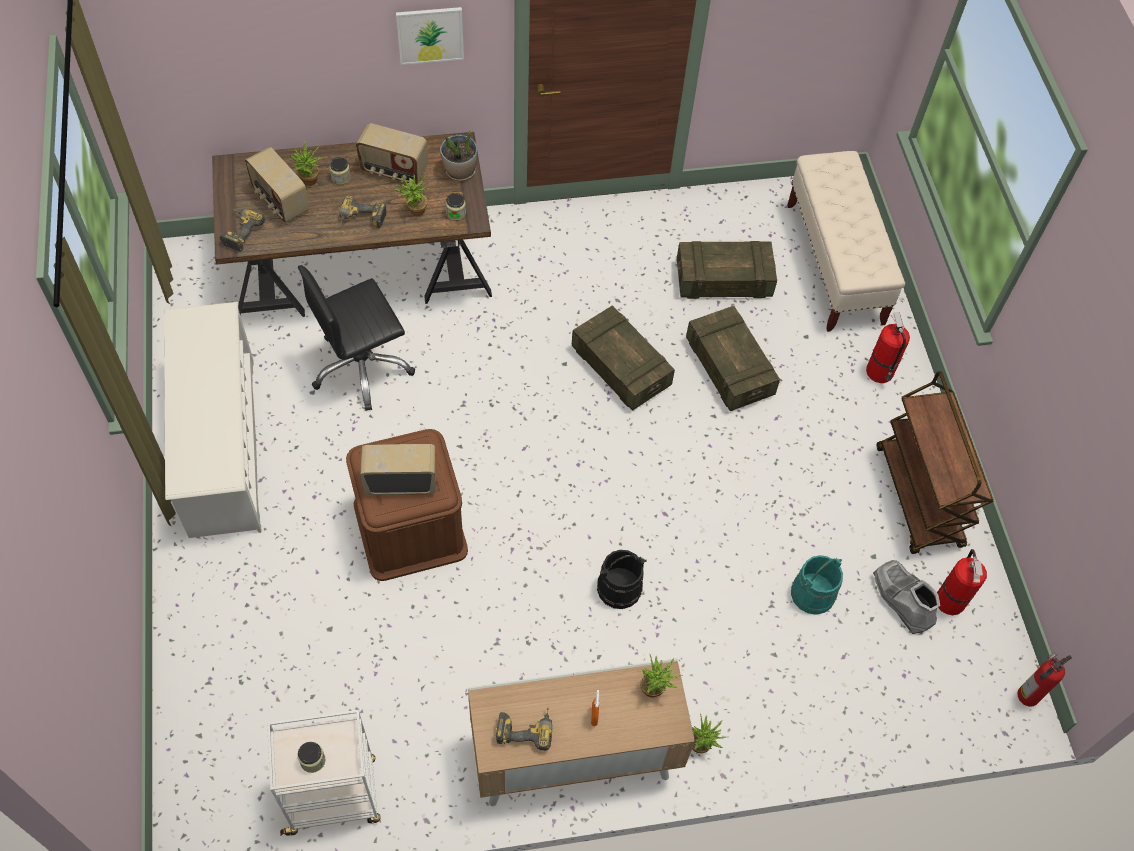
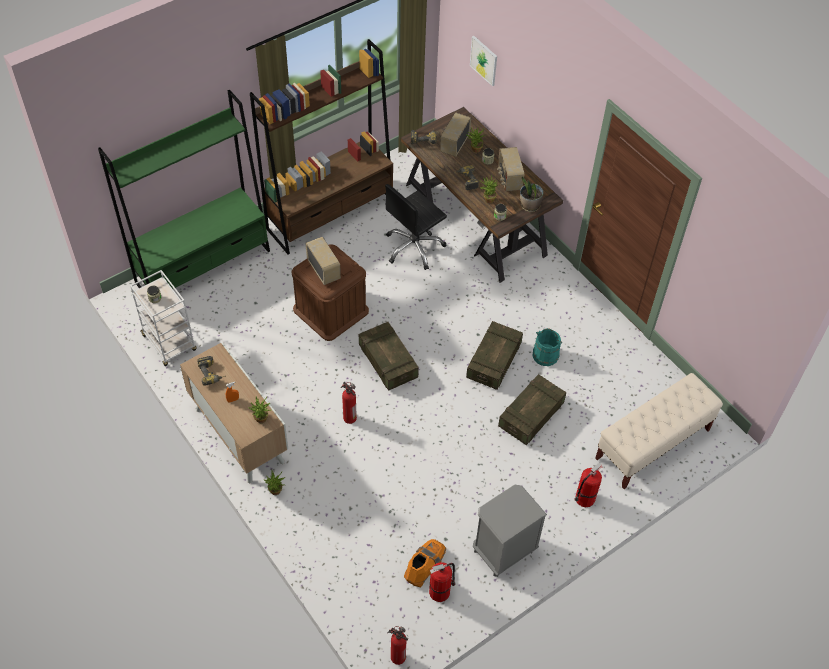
camera: 65 degrees right, 5 degrees down
white shoe rack [164,302,262,538] -> brown bookcase [250,39,393,254]
black office chair [298,265,415,411] -> black office chair turned 75 degrees counterclockwise [385,184,447,270]
picture [396,7,464,65] -> picture moved to [470,36,497,86]
black bucket [597,550,647,609] -> fire extinguisher [341,382,357,424]
crate [677,241,777,299] -> crate moved to [359,322,419,391]
turquoise bucket [791,555,843,615] -> turquoise bucket moved to [533,328,562,366]
grey boot [873,560,940,634] -> orange boot [404,539,446,588]
brown cart [877,371,994,554] -> grey nightstand [473,485,547,577]
none -> green bookcase [98,90,270,289]

